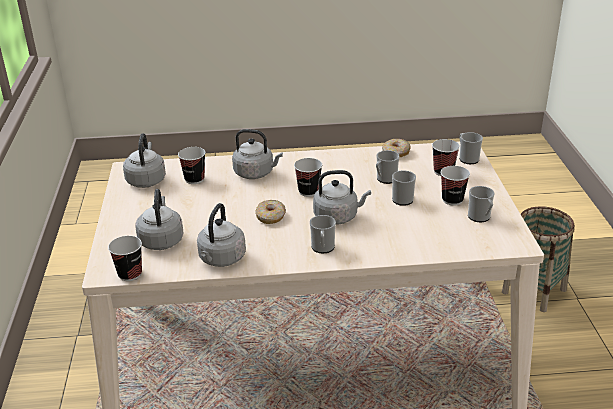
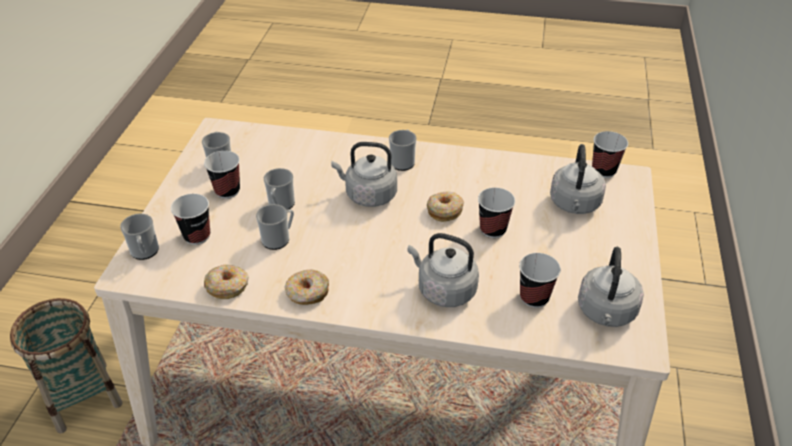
camera: 165 degrees left, 10 degrees up
grey kettle [197,203,246,267] -> none
cup [294,158,322,197] -> cup moved to [478,188,515,238]
none -> donut [284,269,329,305]

